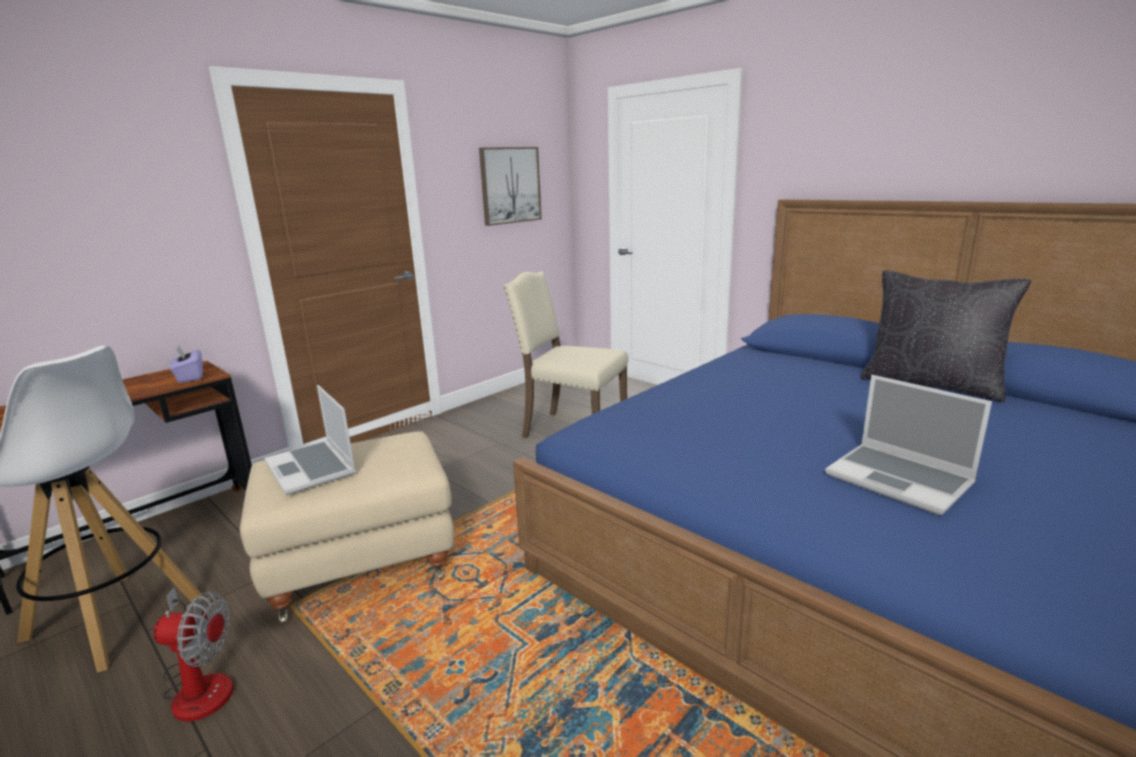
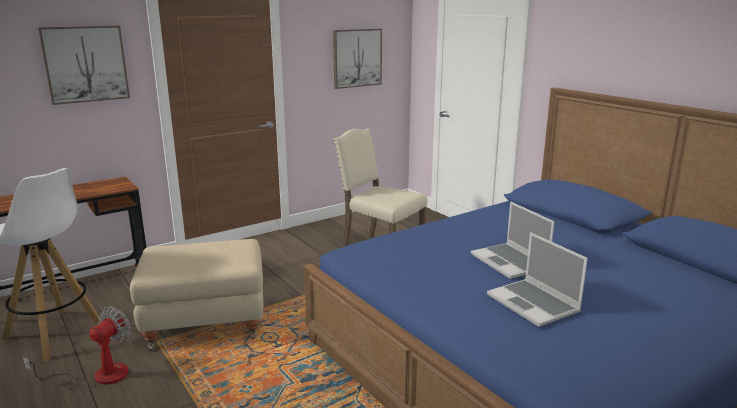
camera: 10 degrees right, 0 degrees up
fan [153,588,233,722] -> fan turned 75 degrees counterclockwise [22,306,131,389]
purple tissue box [170,346,203,383] -> none
laptop [264,385,356,495] -> laptop moved to [471,201,555,279]
black pillow [861,270,1031,402] -> none
none -> picture [38,25,130,105]

